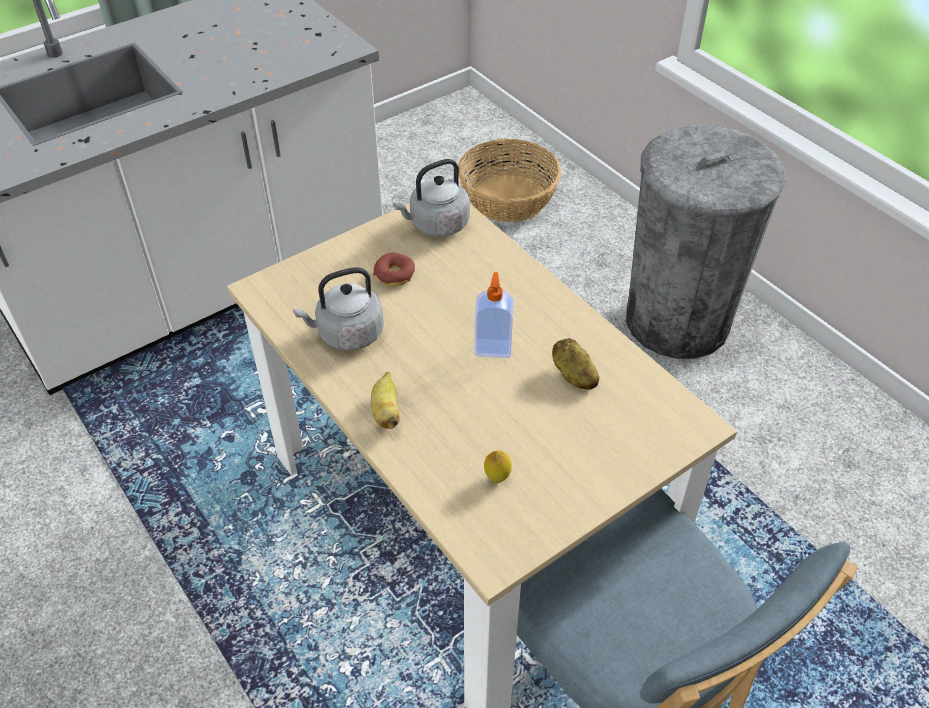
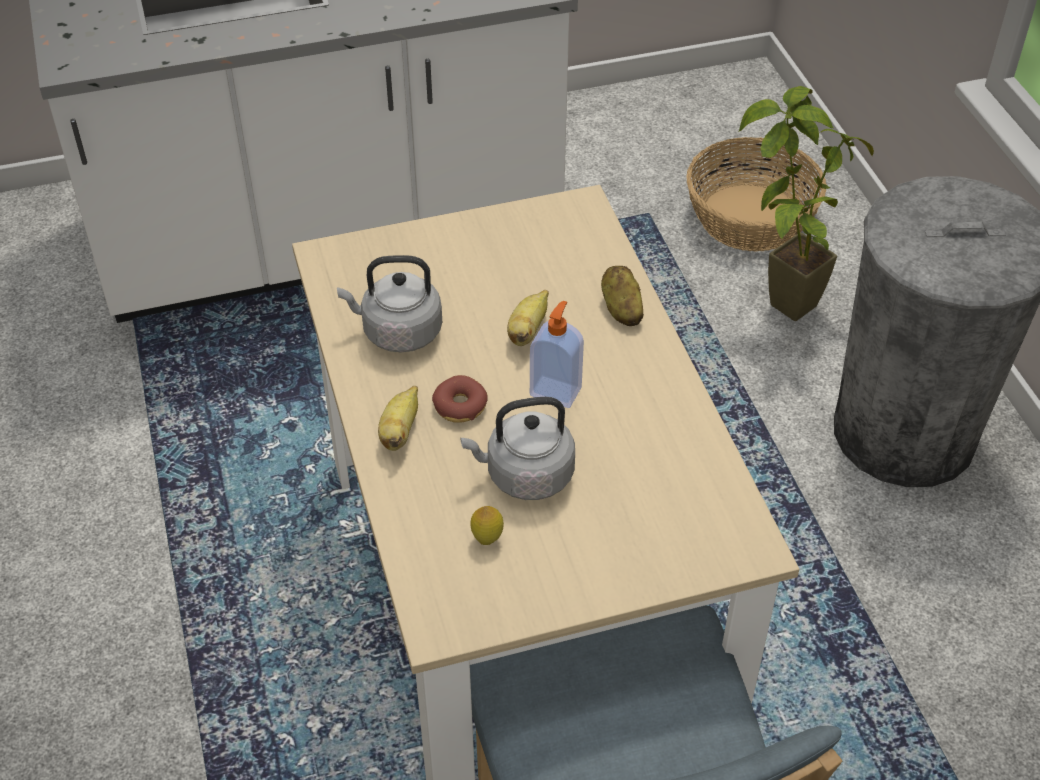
camera: 20 degrees right, 0 degrees up
donut [373,253,415,286] -> donut moved to [432,375,488,423]
grey kettle [393,159,470,237] -> grey kettle moved to [460,397,575,500]
potato [552,338,599,390] -> potato moved to [601,266,644,326]
none -> banana [507,290,549,346]
none -> potted plant [739,86,874,321]

